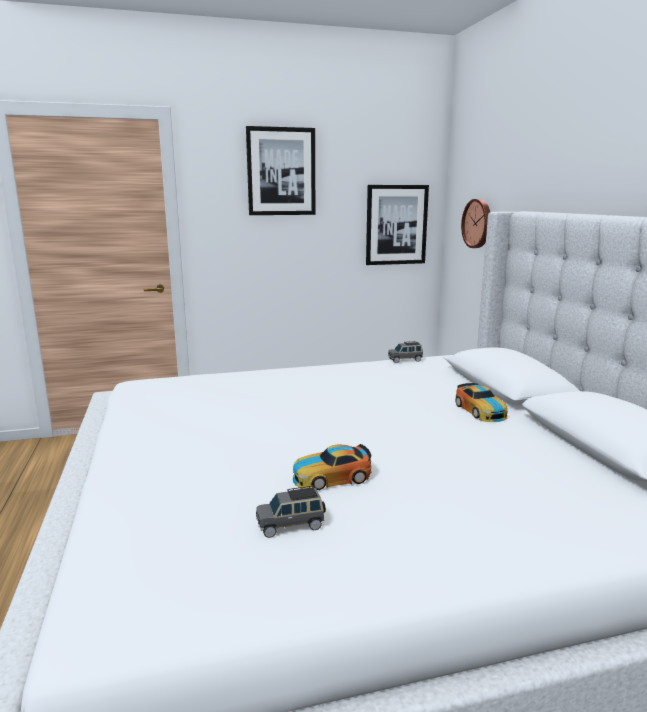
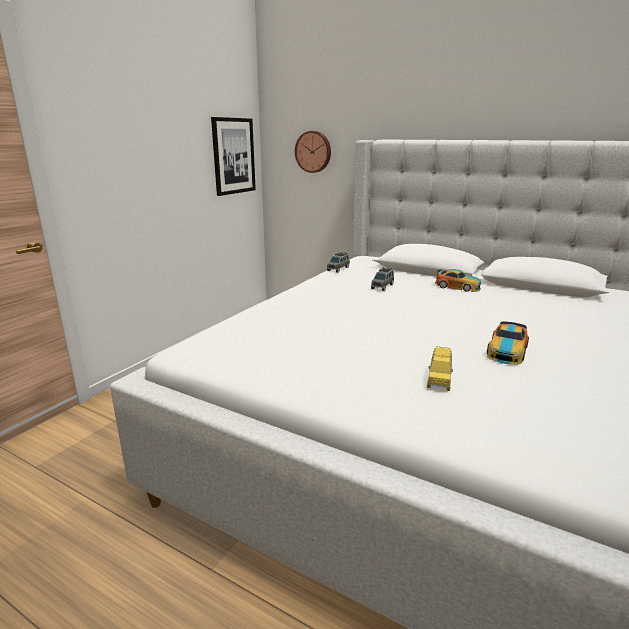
camera: 45 degrees left, 5 degrees up
picture [246,126,315,215] -> none
grey toy car [256,486,326,538] -> grey toy car moved to [371,267,394,291]
none -> yellow toy car [427,346,453,391]

